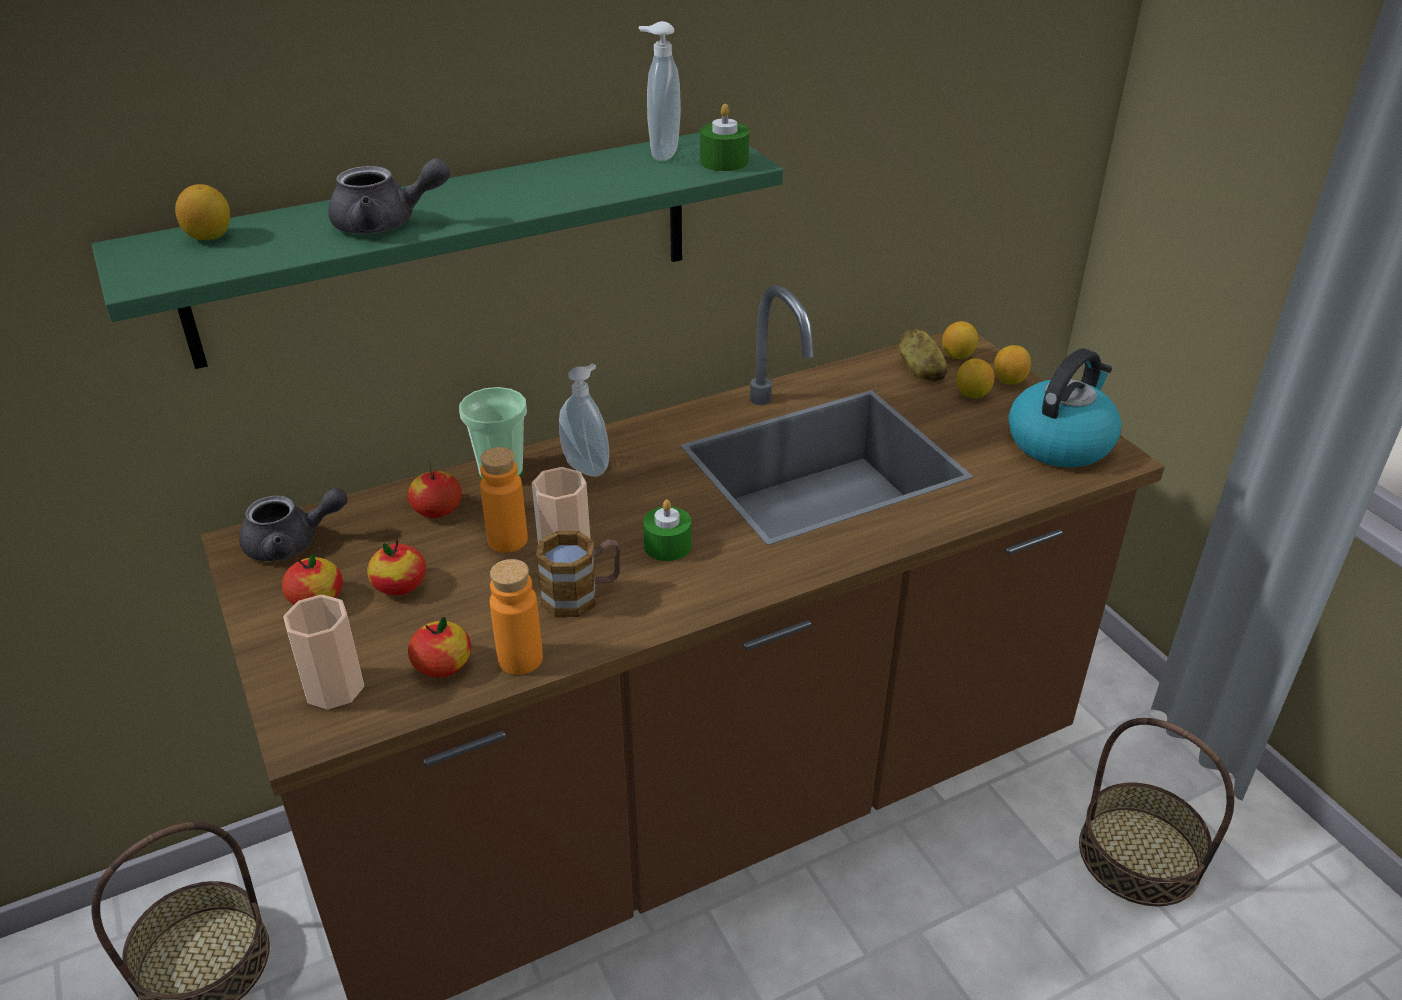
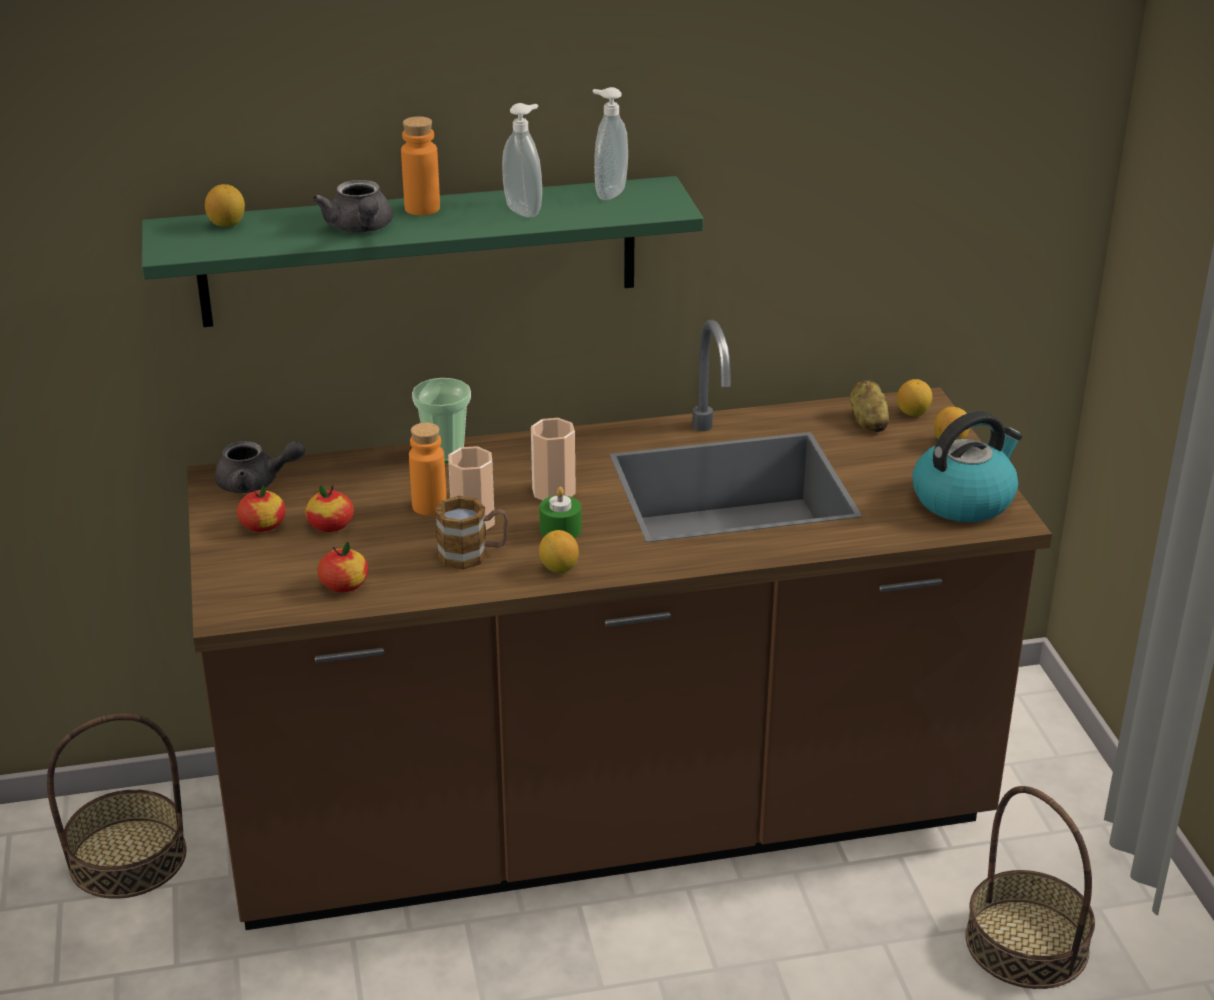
camera: 15 degrees right, 5 degrees down
cup [283,595,364,709] -> cup moved to [531,418,576,500]
grey teapot [328,158,450,234] -> grey teapot turned 60 degrees clockwise [313,180,393,233]
apple [408,460,462,518] -> none
orange bottle [490,559,543,675] -> orange bottle moved to [401,116,440,215]
soap dispenser [559,363,609,477] -> soap dispenser moved to [502,103,542,218]
green candle [700,104,749,171] -> none
lemon [956,358,994,399] -> lemon moved to [539,530,579,573]

